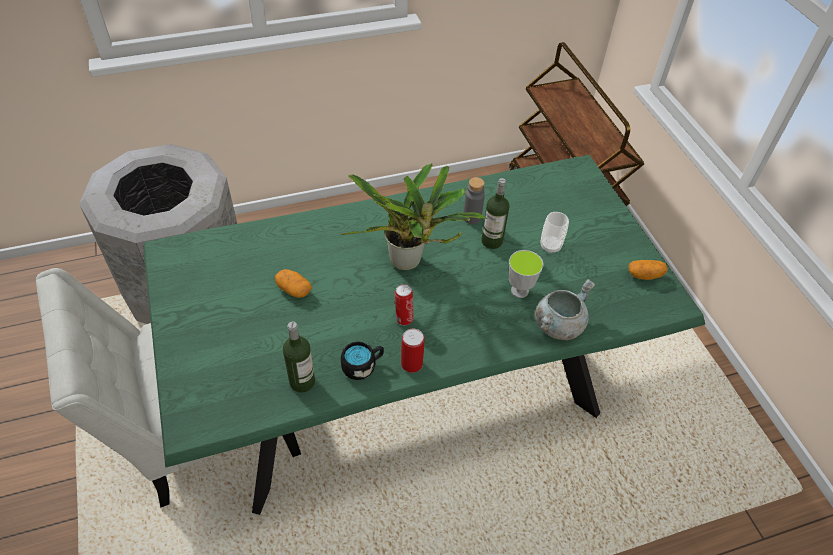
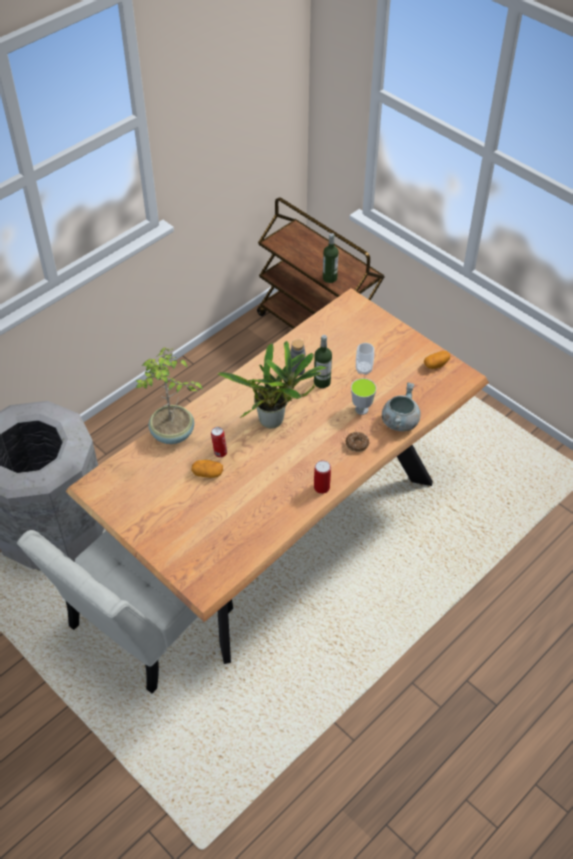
camera: 25 degrees left, 0 degrees up
green dining table [143,155,705,515] -> brown dining table [65,288,489,664]
bottle [283,321,315,393] -> bottle moved to [323,233,339,283]
black mug [340,341,384,380] -> none
can [395,284,413,325] -> can moved to [211,427,227,458]
none -> potted plant [136,347,203,444]
none -> donut [345,432,370,452]

